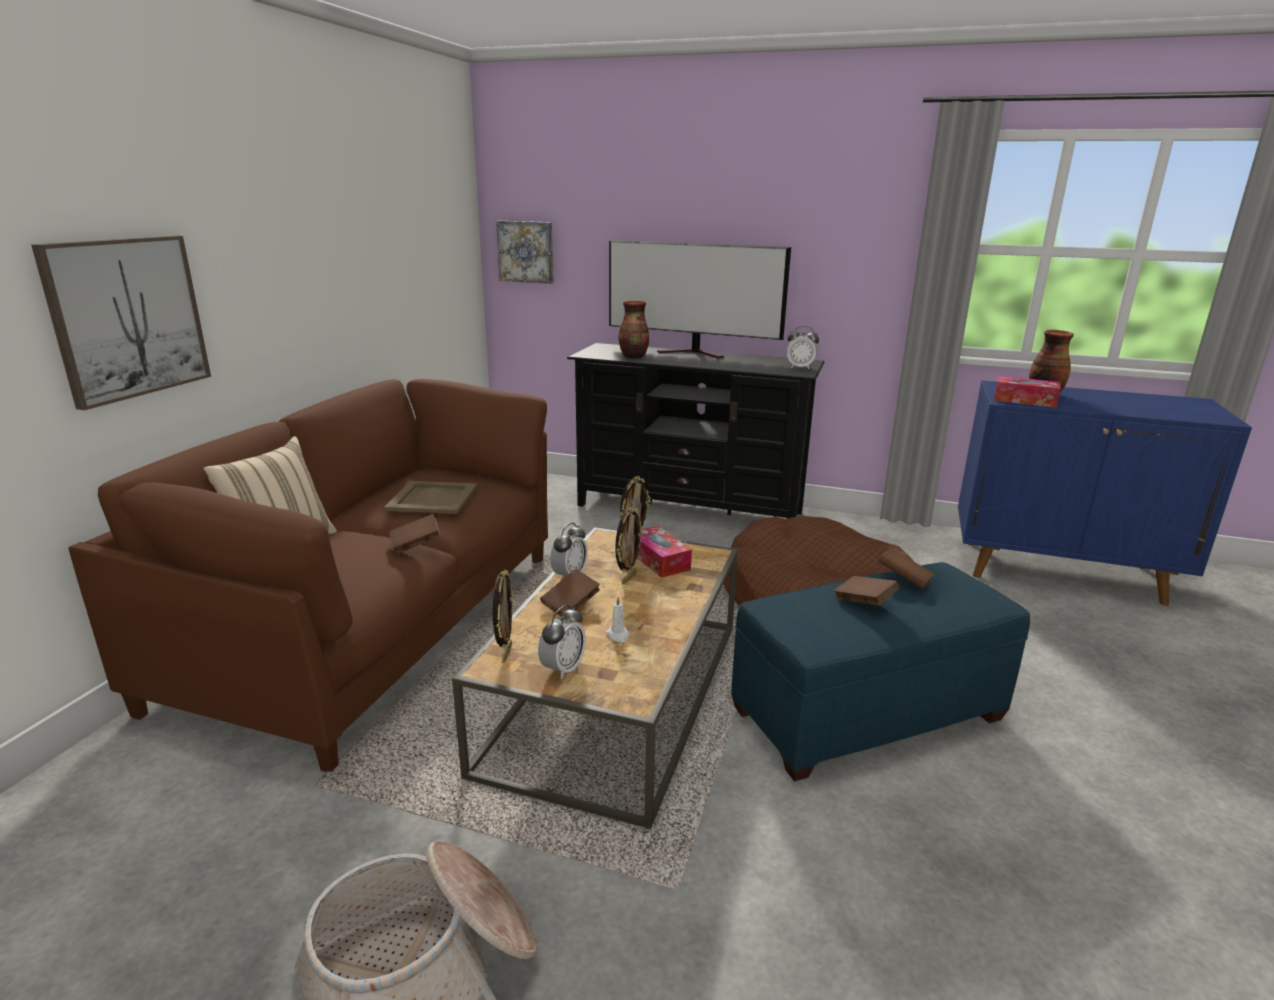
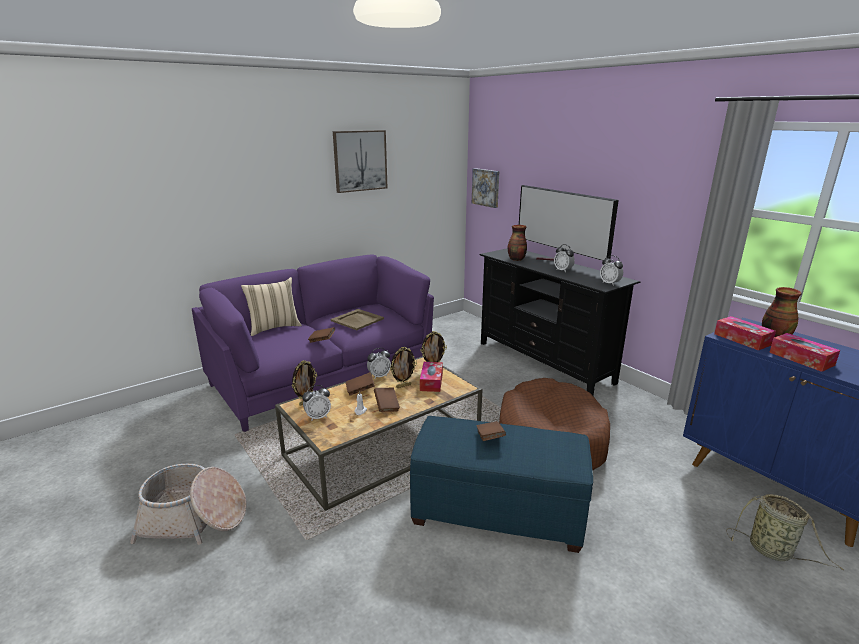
camera: 35 degrees right, 0 degrees up
picture [31,236,211,410] -> picture moved to [333,130,387,193]
brown sofa [69,379,548,772] -> purple sofa [192,255,434,432]
brown book [878,549,935,588] -> brown book moved to [374,388,400,412]
none -> alarm clock [554,244,575,273]
none -> basket [726,494,844,570]
none -> tissue box [769,333,840,372]

